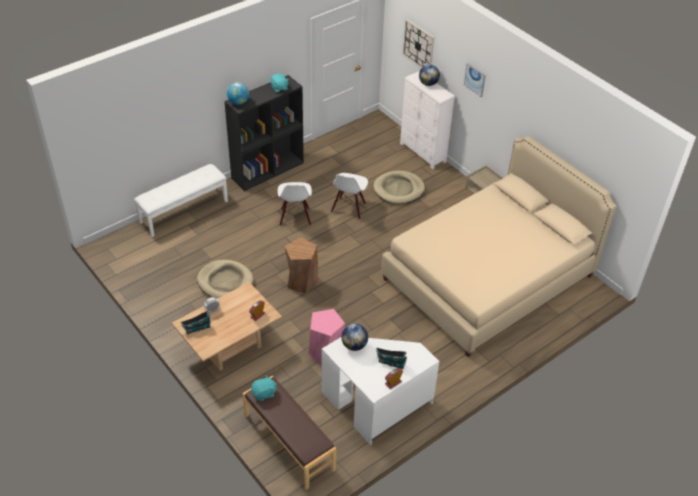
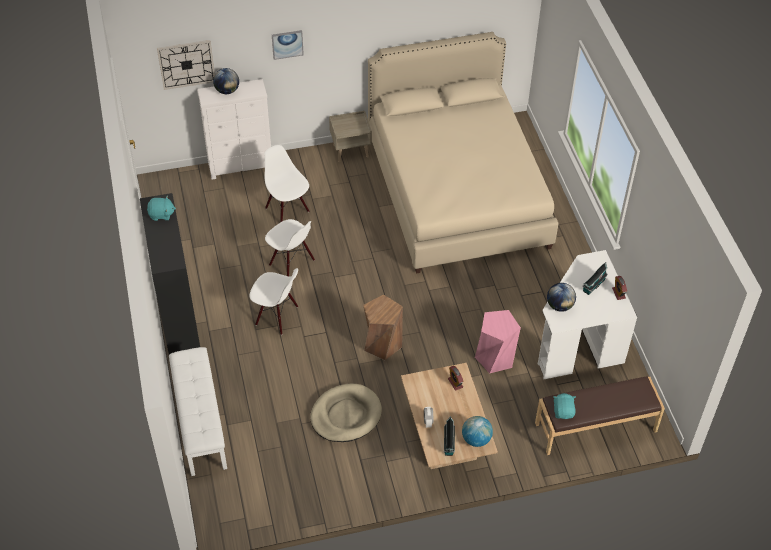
camera: 65 degrees left, 5 degrees up
globe [227,82,249,105] -> globe moved to [462,416,493,447]
beige dog bed [373,171,425,204] -> white chair [264,145,309,223]

